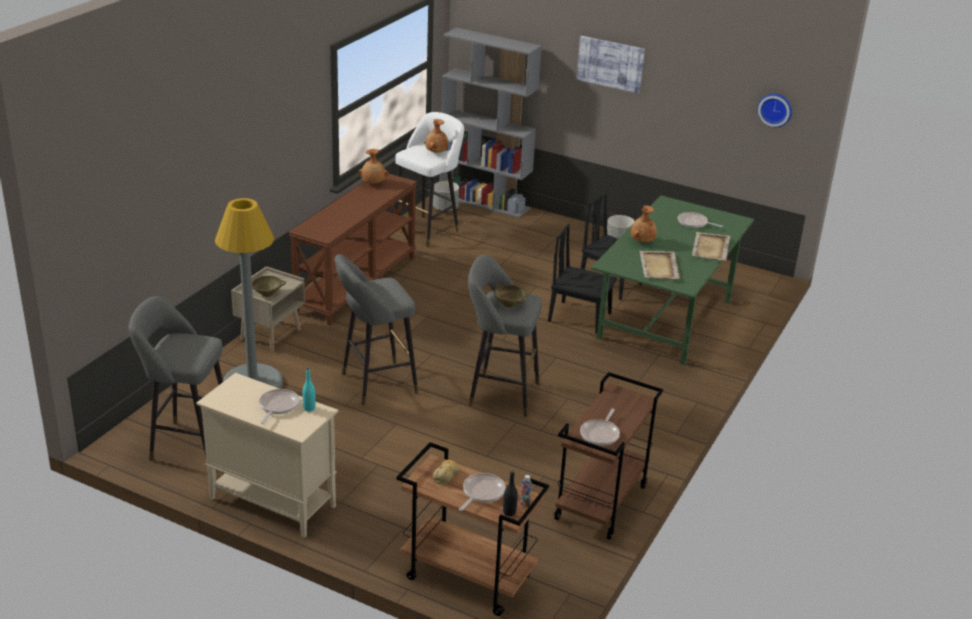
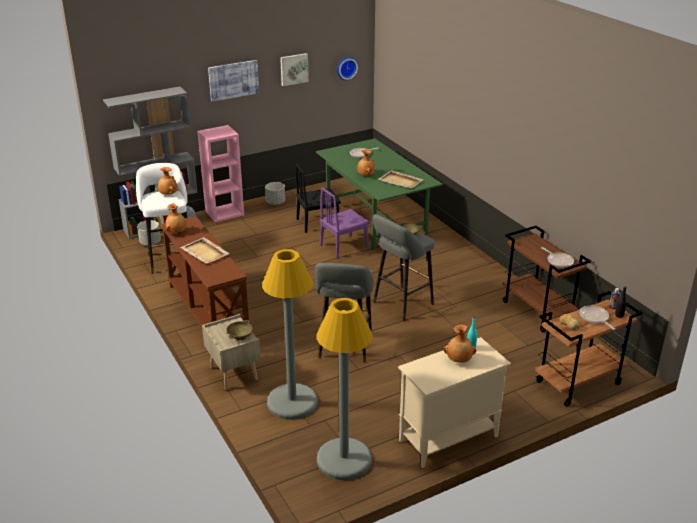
camera: 55 degrees left, 0 degrees up
grey stool [129,296,223,461] -> grey floor lamp [317,298,372,480]
frying pan [259,389,299,424] -> brown vase [444,325,476,363]
black chair [548,224,617,334] -> purple chair [320,187,370,259]
beige tray [692,232,730,260] -> beige tray moved to [180,237,230,264]
none -> pink bookcase [198,125,244,222]
none -> picture [280,53,309,86]

